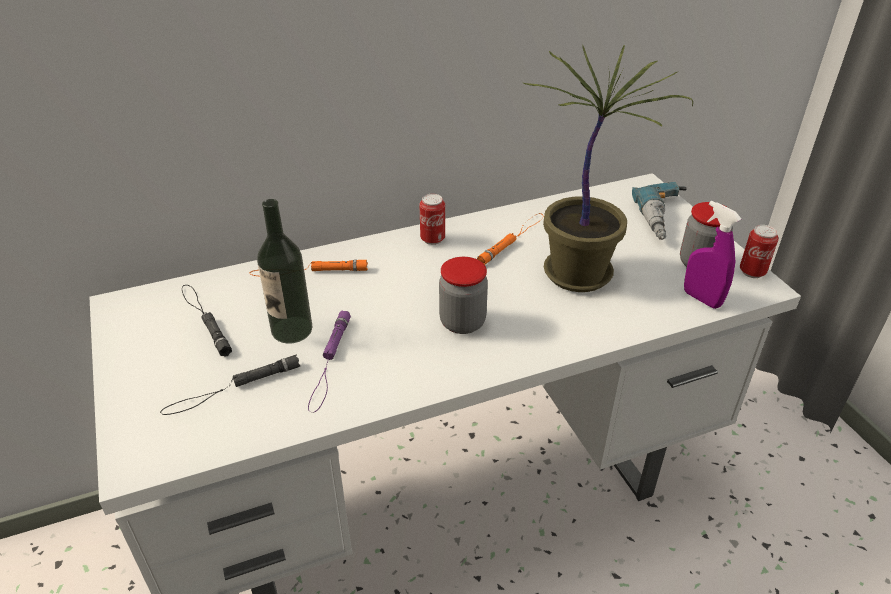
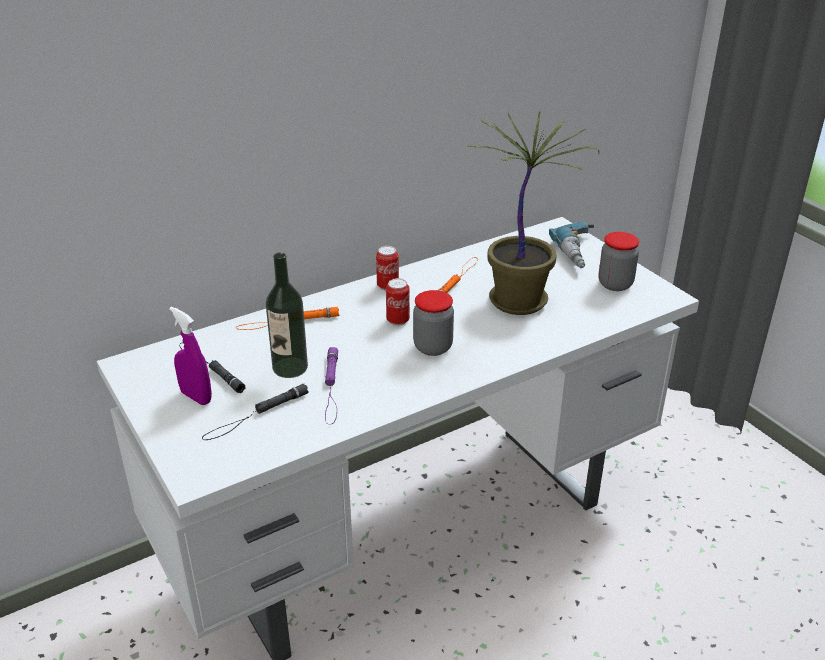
camera: 10 degrees left, 5 degrees down
purple spray bottle [684,201,741,309] -> purple spray bottle moved to [169,306,212,405]
can [740,225,779,278] -> can moved to [386,278,410,326]

